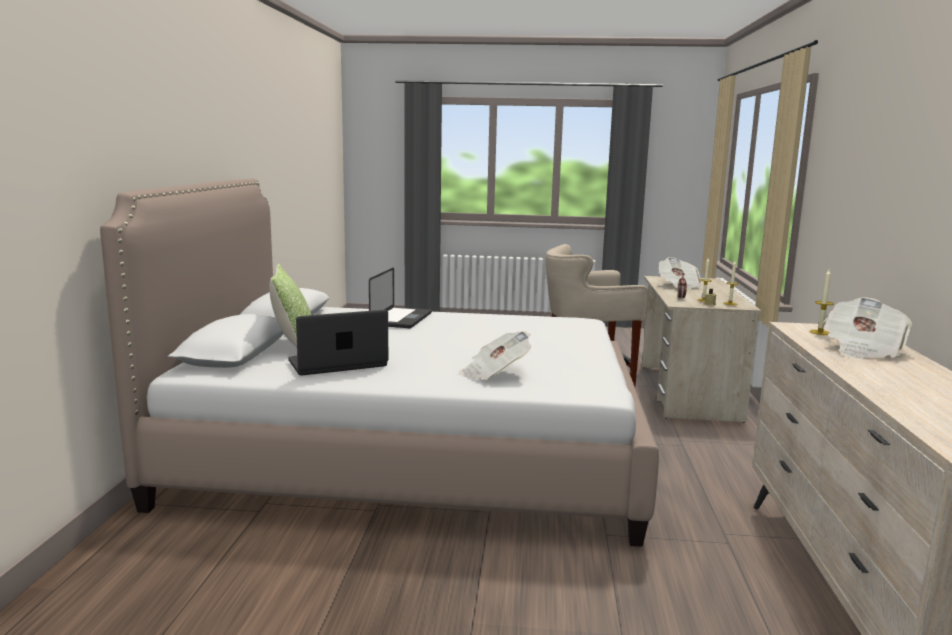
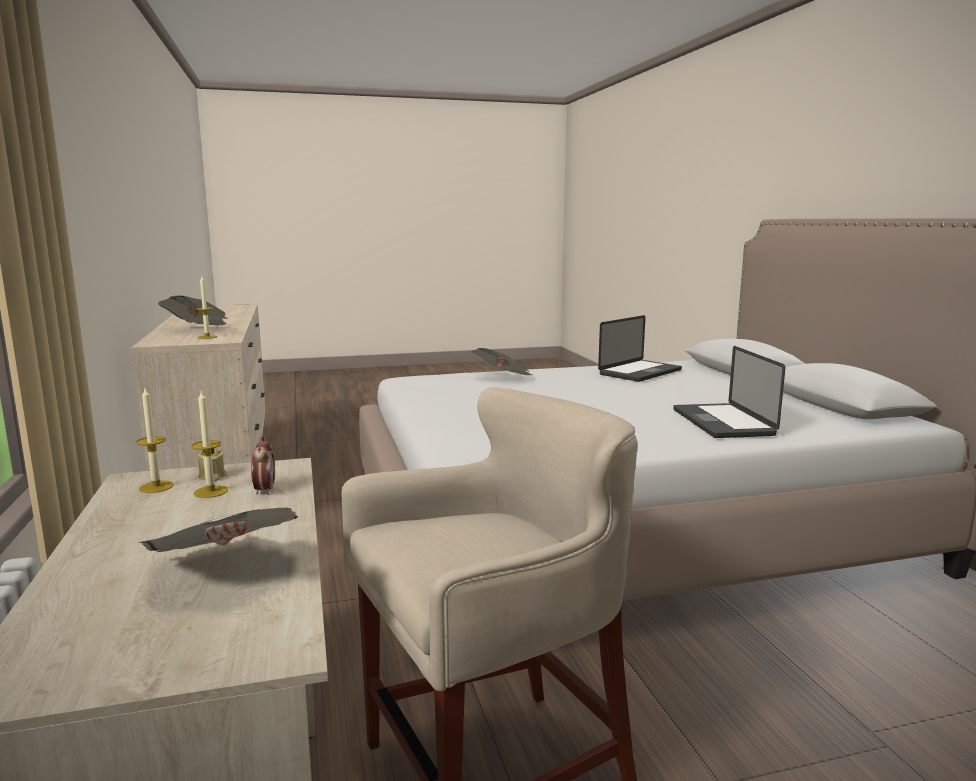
camera: 160 degrees right, 0 degrees up
pillow [269,264,311,347] -> none

